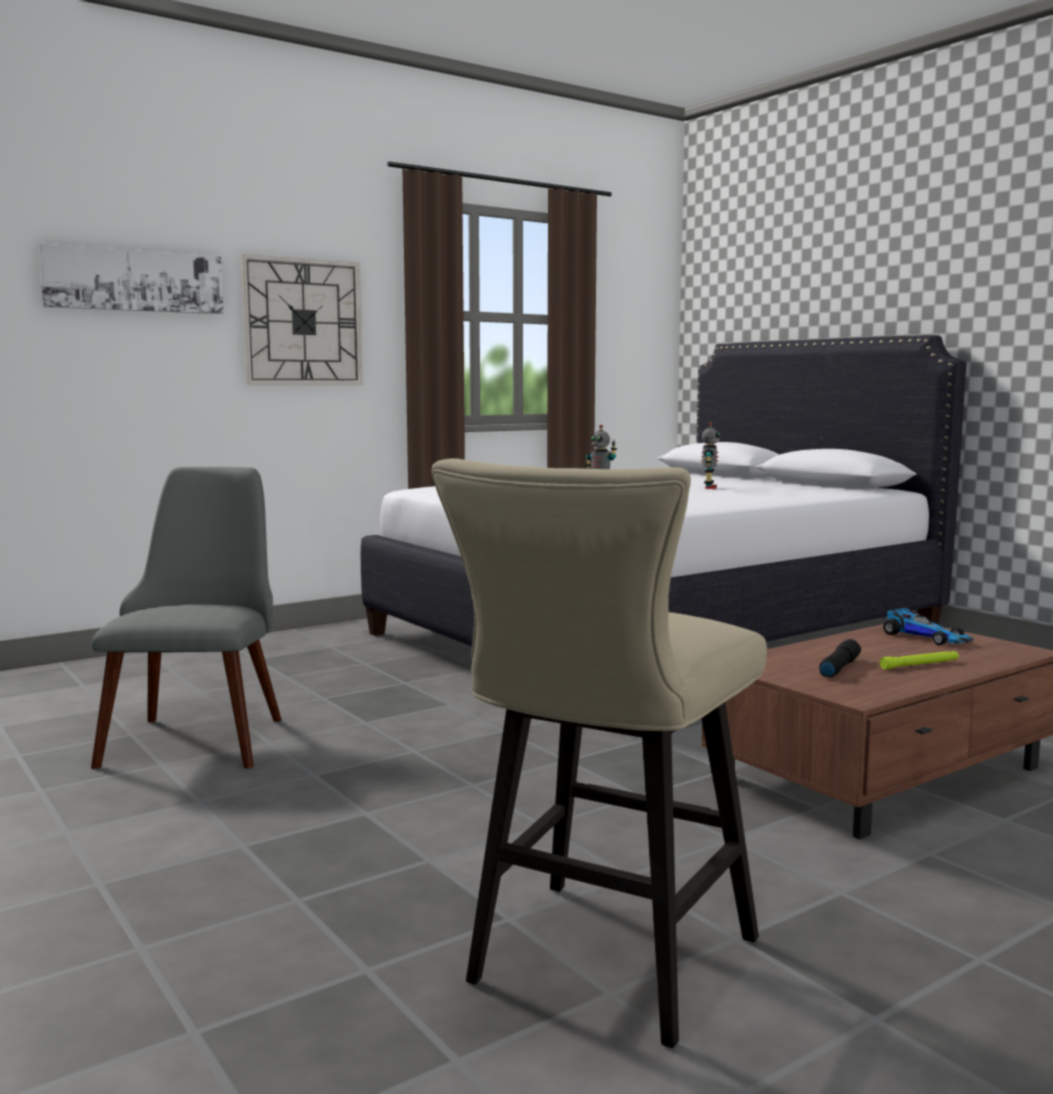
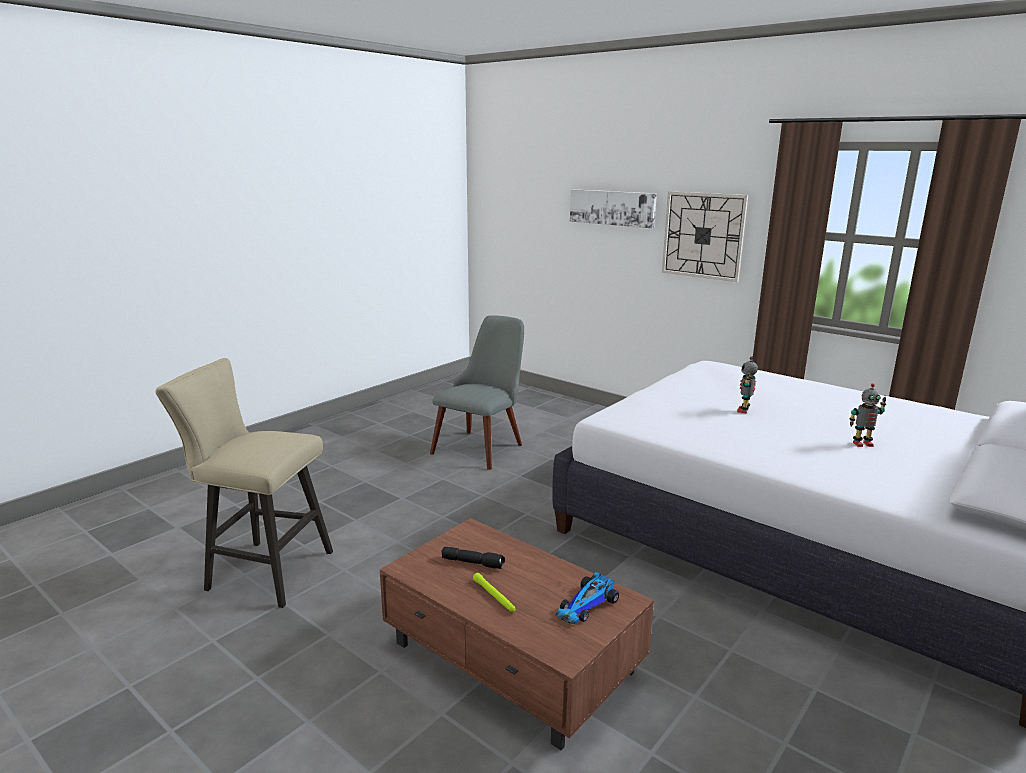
camera: 75 degrees right, 10 degrees up
grey chair [91,467,282,769] -> grey chair turned 45 degrees counterclockwise [430,315,524,470]

